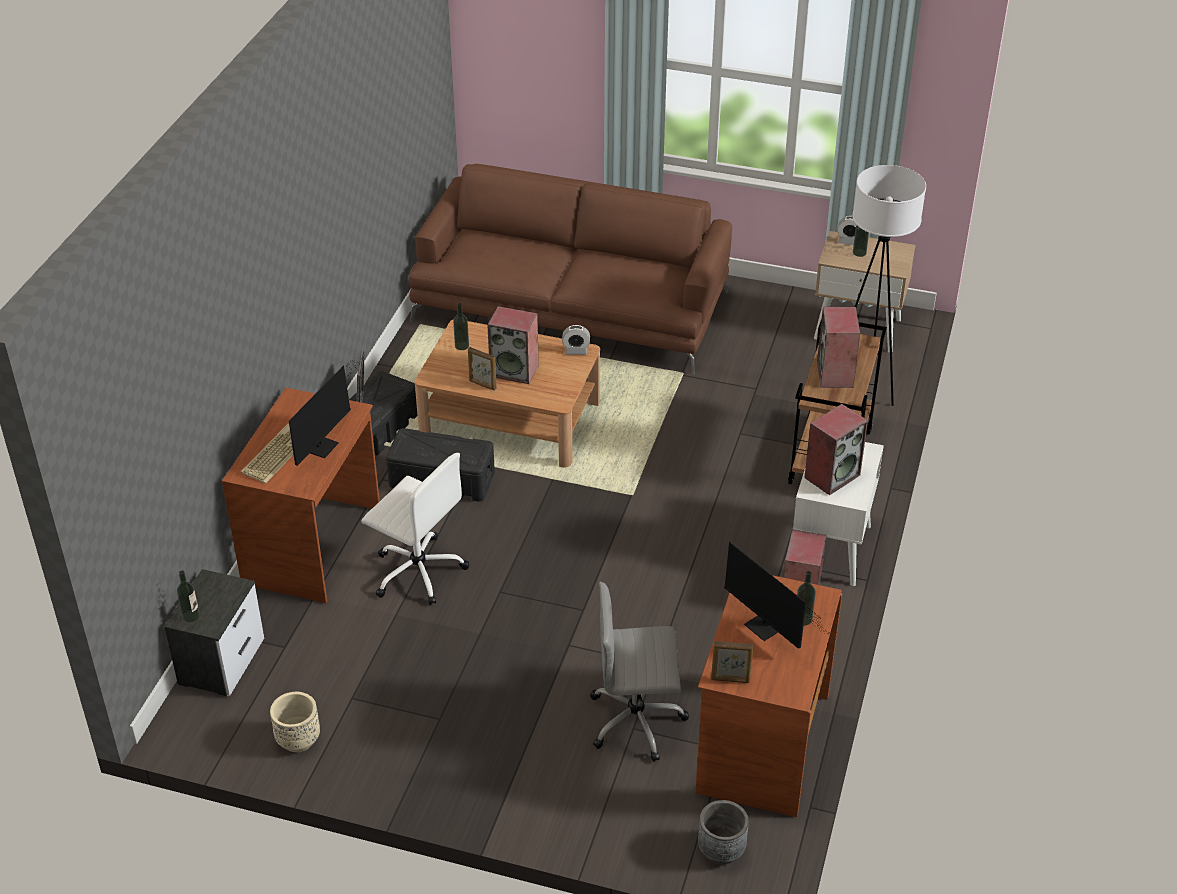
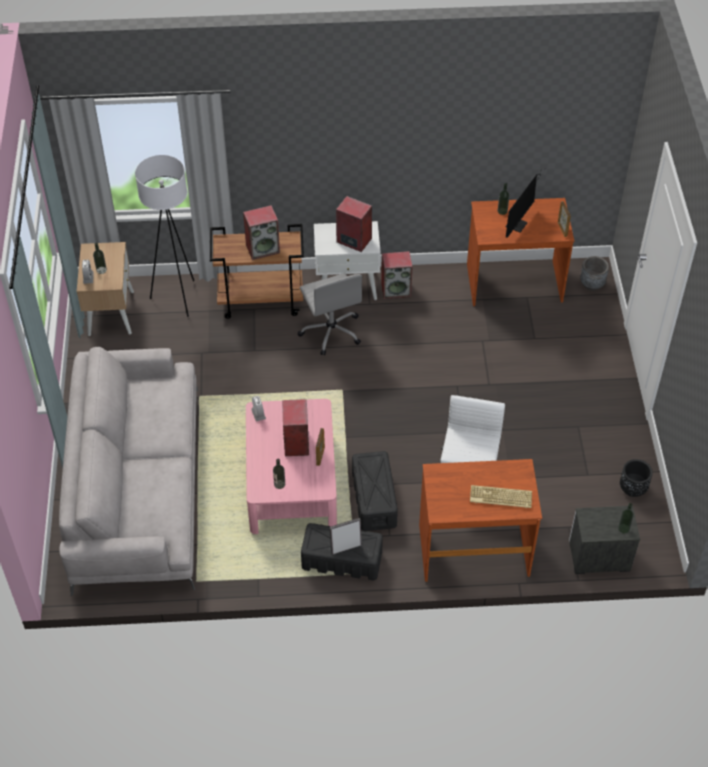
camera: 110 degrees left, 10 degrees up
beige planter [270,692,320,752] -> black planter [620,459,653,497]
monitor [289,360,359,466] -> none
brown sofa [409,164,732,375] -> grey sofa [59,347,199,596]
brown coffee table [414,319,600,468] -> pink coffee table [246,399,337,534]
grey office chair [590,581,689,762] -> grey office chair moved to [298,273,362,356]

